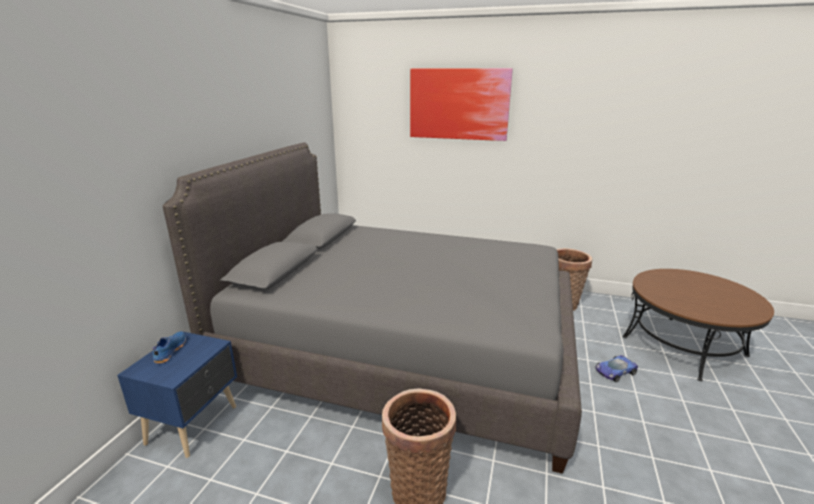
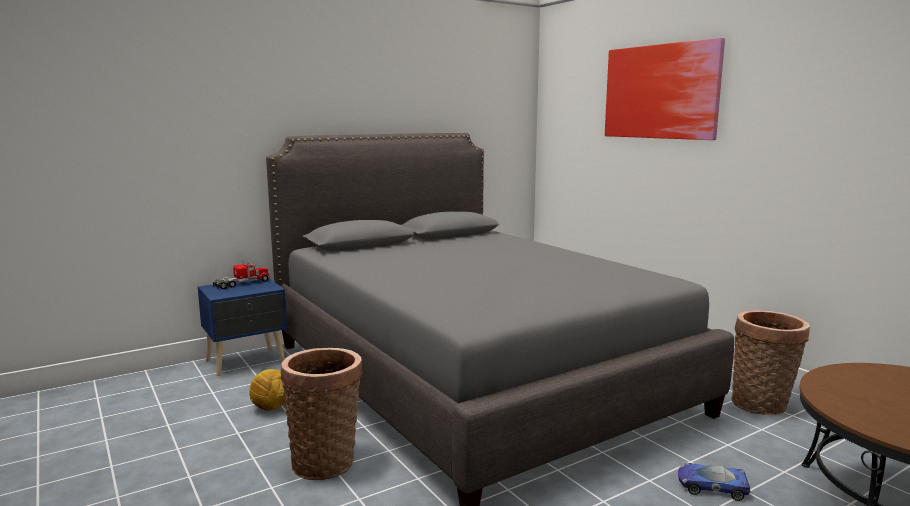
camera: 40 degrees right, 10 degrees down
blue shoe [152,331,186,364] -> toy truck [213,262,270,290]
none -> football [249,369,285,411]

